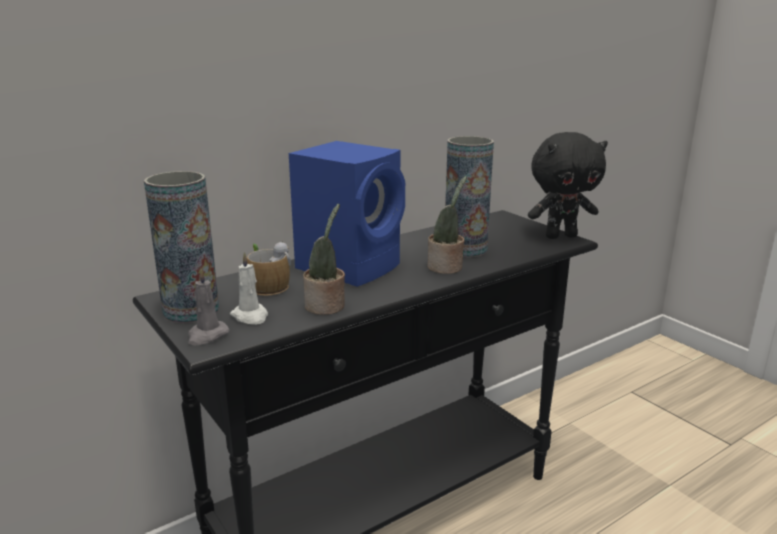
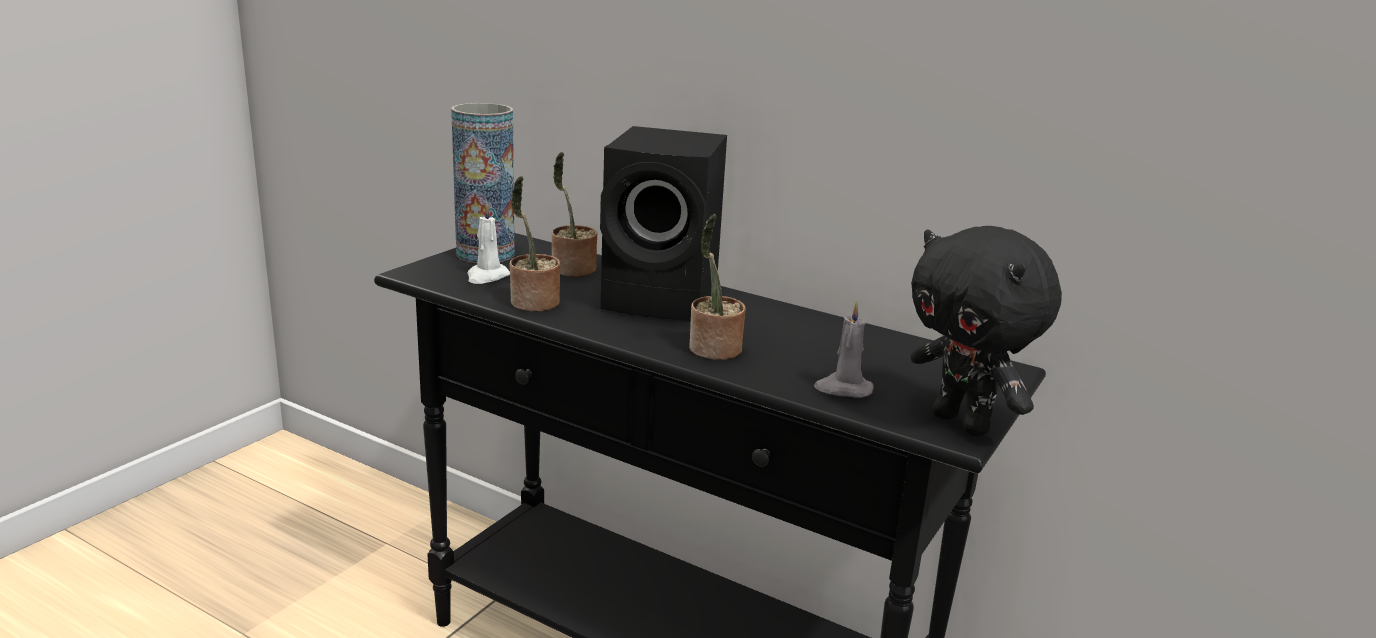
camera: 65 degrees right, 0 degrees up
grey candle [188,268,229,345] -> grey candle moved to [814,301,874,398]
mug [247,240,291,296] -> potted plant [551,152,597,277]
blue speaker [289,141,405,287] -> black speaker [600,126,727,321]
vase [445,136,494,257] -> none

